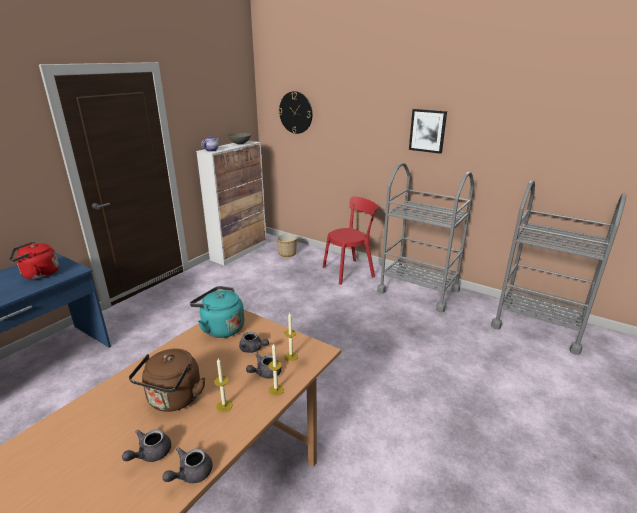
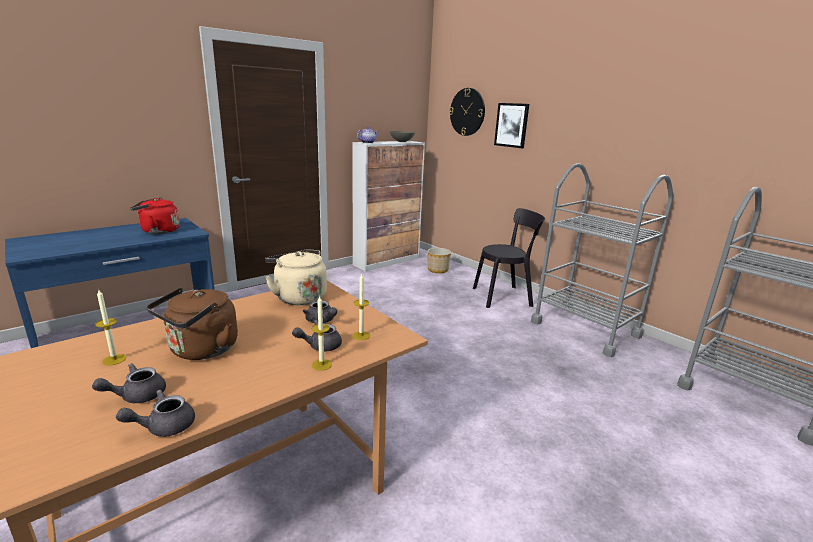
camera: 15 degrees right, 5 degrees down
turquoise kettle [190,286,244,338] -> beige kettle [265,249,327,305]
candle [214,358,233,413] -> candle moved to [95,290,127,366]
red chair [322,196,378,285] -> black chair [473,208,545,308]
picture [409,109,447,154] -> picture moved to [494,103,529,148]

